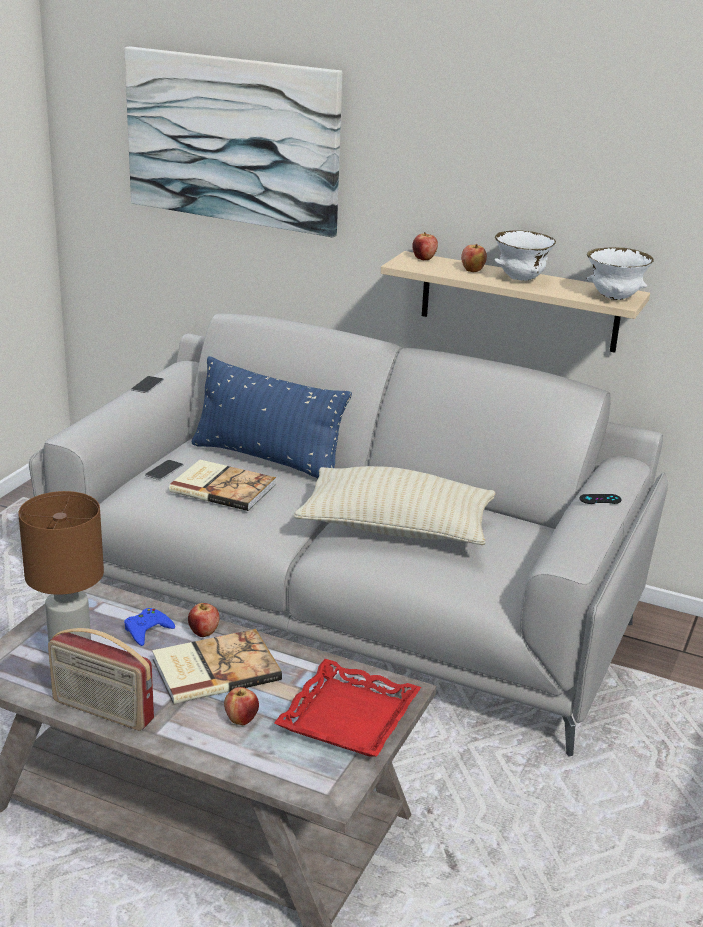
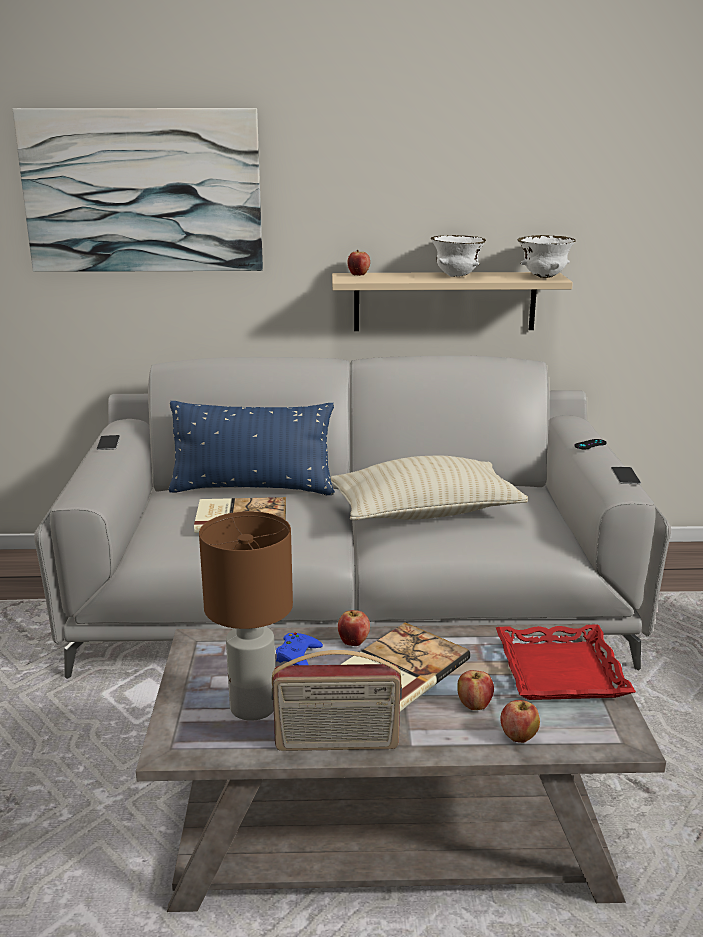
camera: 25 degrees left, 5 degrees down
phone [145,460,184,480] -> phone moved to [611,467,641,484]
apple [461,244,487,272] -> apple moved to [500,700,540,743]

